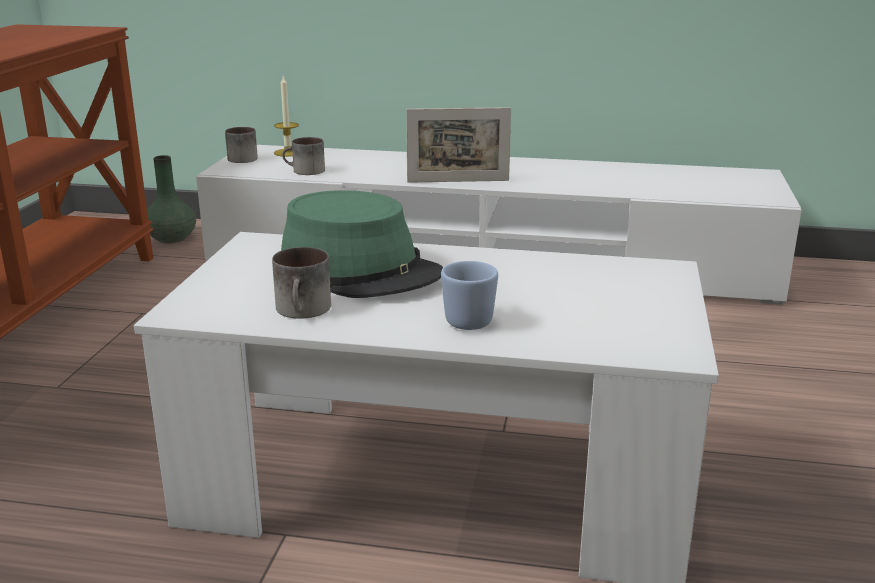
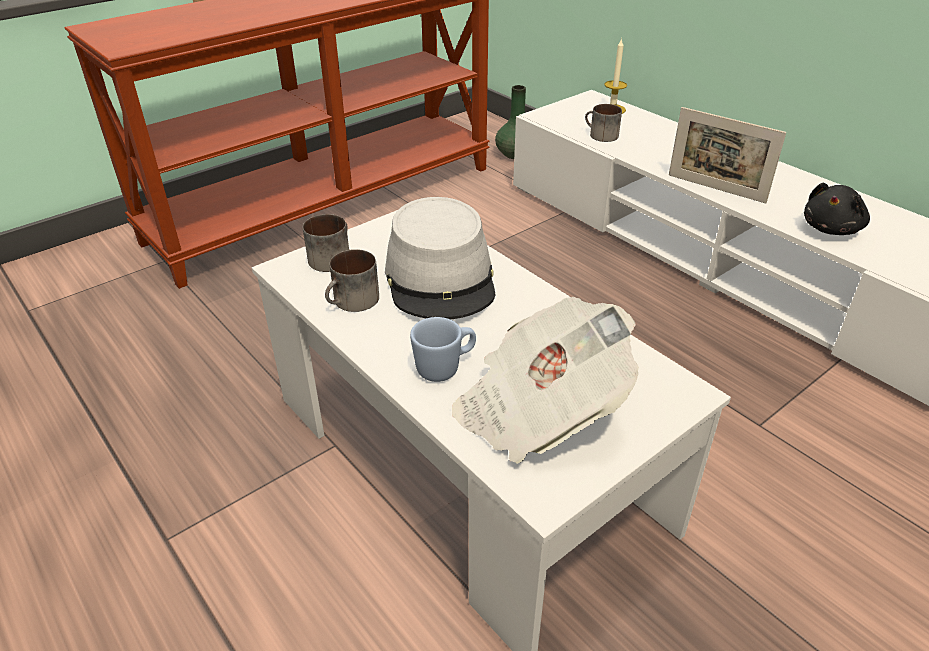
camera: 40 degrees right, 15 degrees up
mug [225,127,258,163] -> mug moved to [303,214,349,272]
green hat [281,190,443,298] -> grey hat [385,197,496,319]
none -> newspaper [452,297,639,464]
none -> black plush toy [804,183,870,235]

